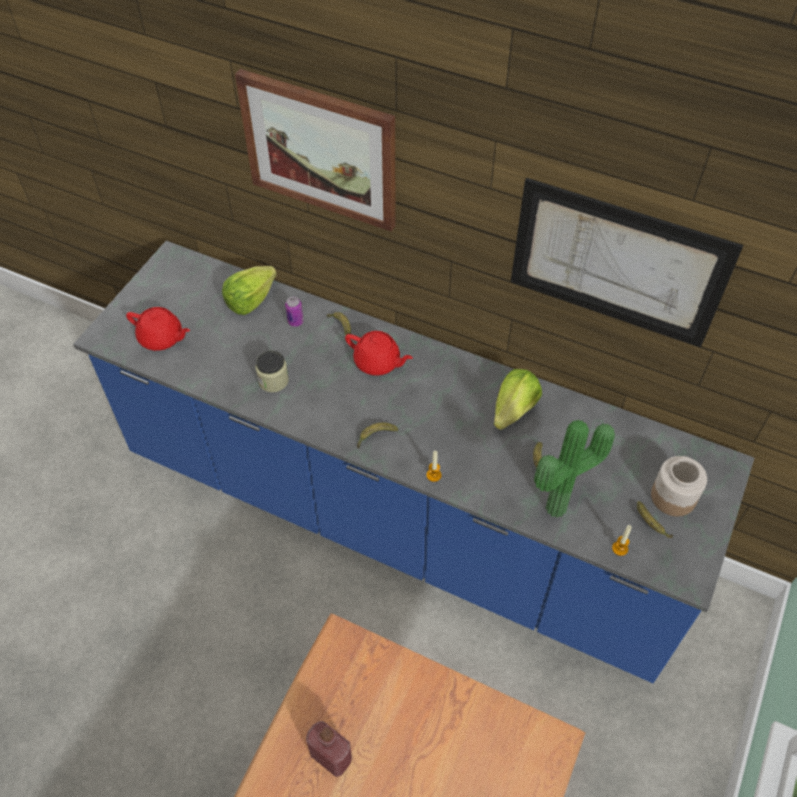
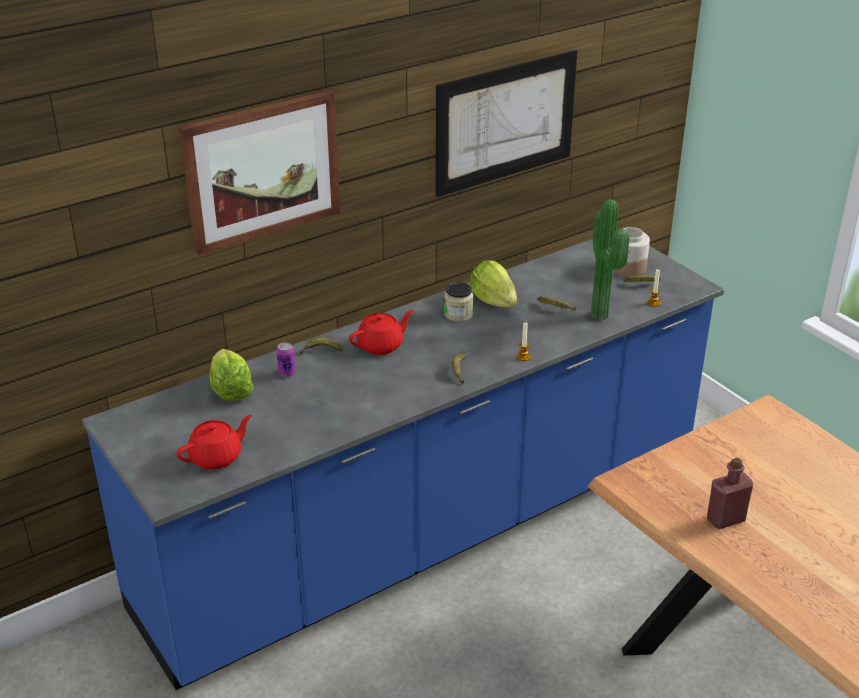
camera: 60 degrees left, 20 degrees down
jar [256,350,289,392] -> jar moved to [444,282,473,322]

